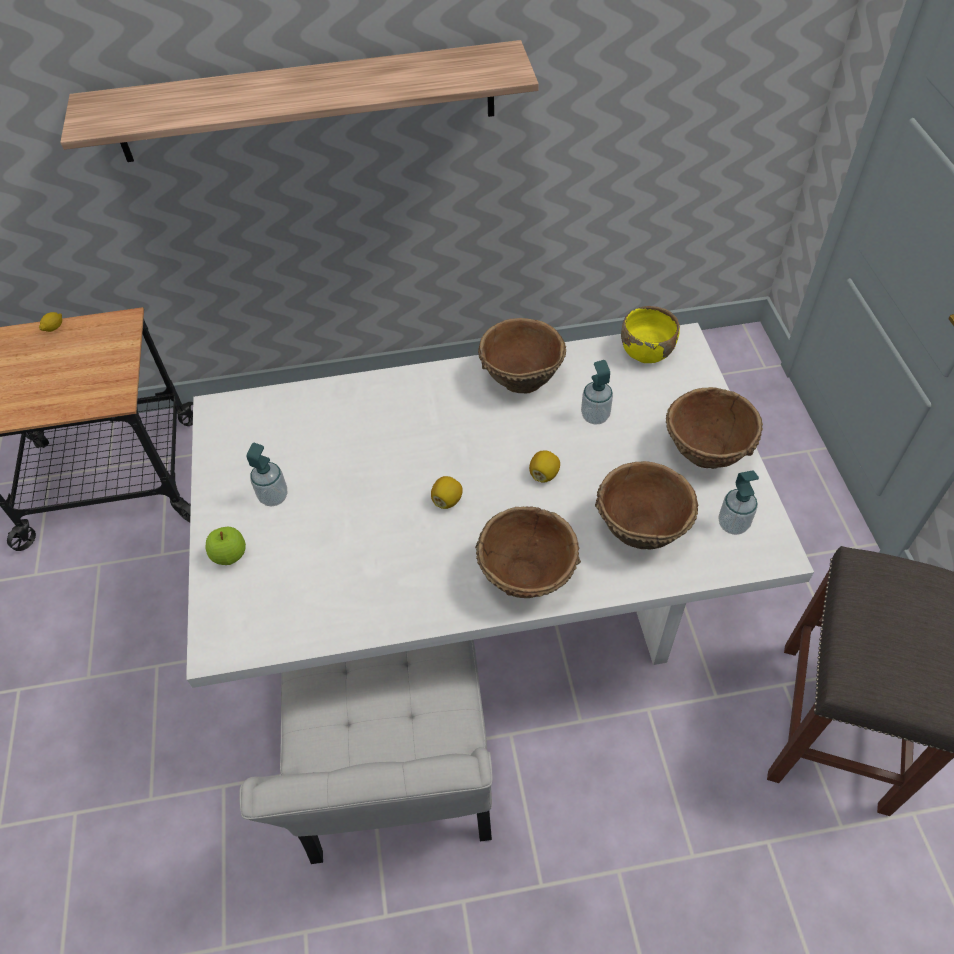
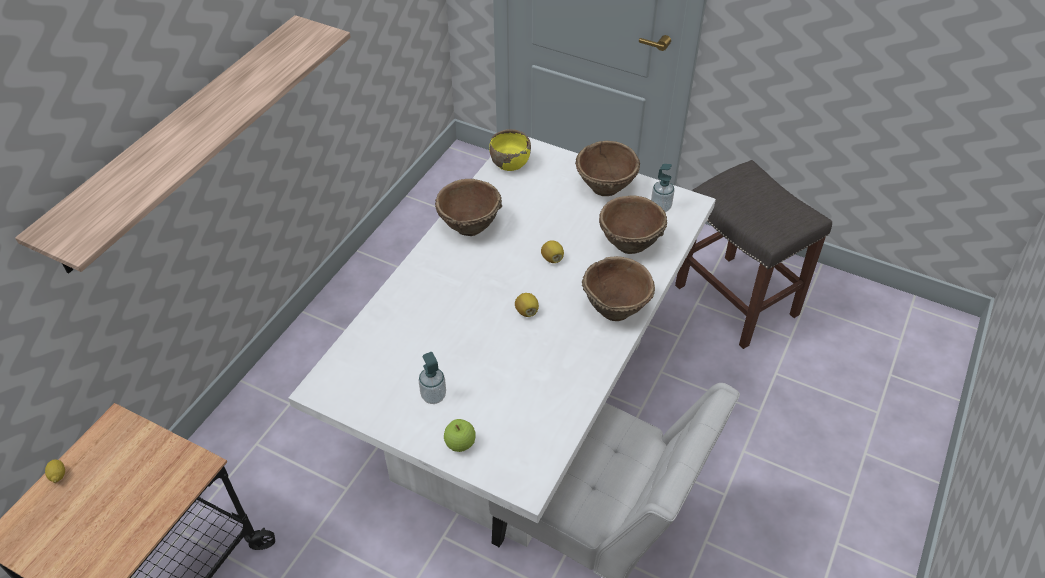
camera: 55 degrees left, 5 degrees down
soap dispenser [581,360,613,425] -> none

